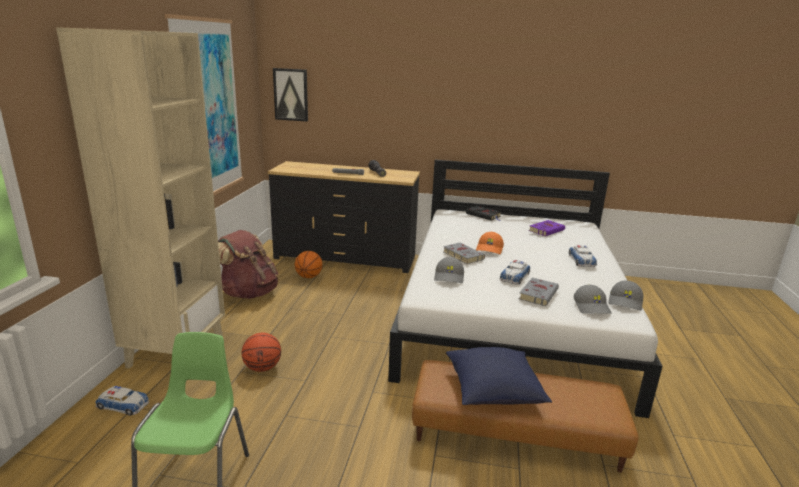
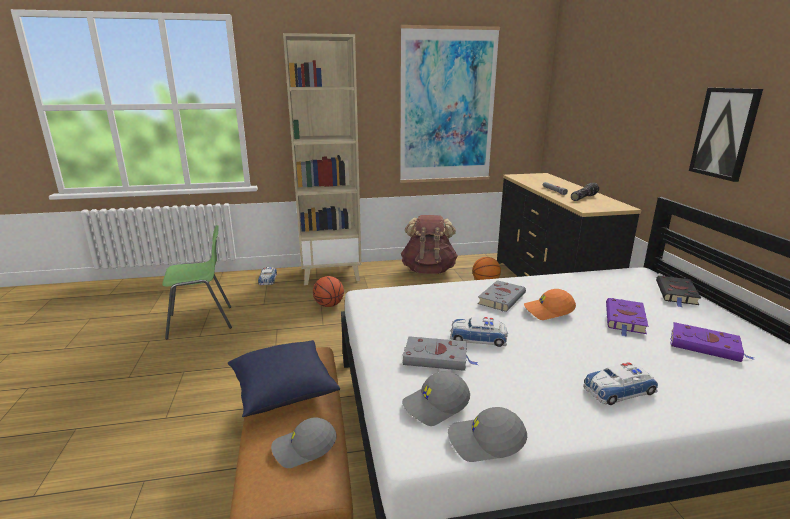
camera: 70 degrees right, 0 degrees up
picture [273,68,308,121] -> picture moved to [689,88,763,182]
grey cap [434,257,464,283] -> grey cap moved to [271,417,337,468]
none -> purple book [606,298,648,337]

